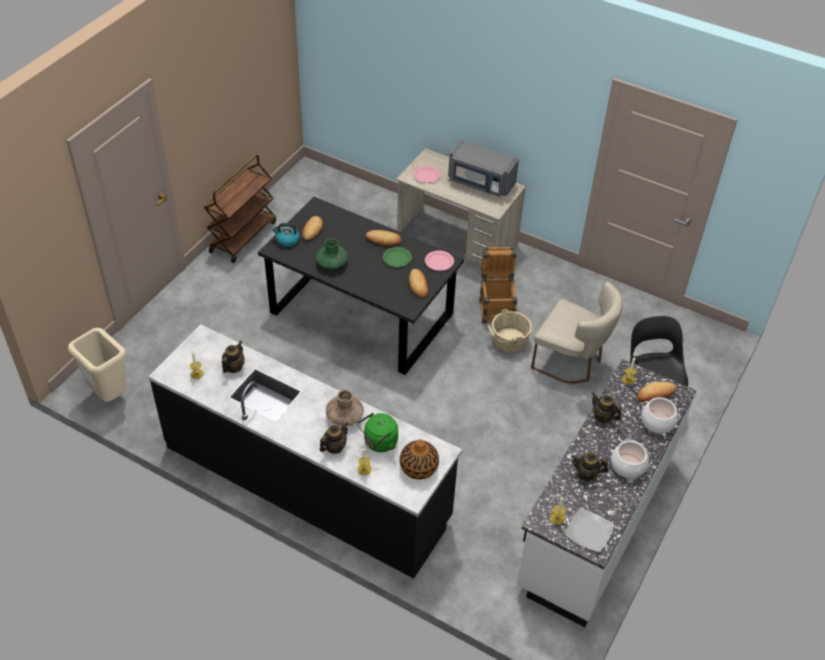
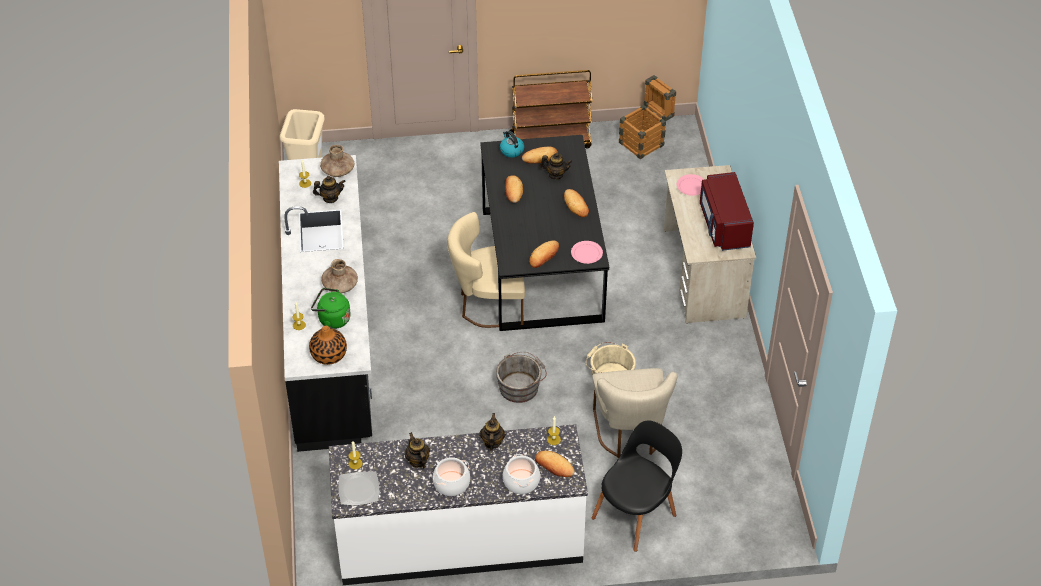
camera: 55 degrees right, 0 degrees up
green vase [316,238,348,269] -> bread [505,175,523,203]
teapot [320,422,349,454] -> teapot moved to [540,153,572,180]
green plate [383,247,412,267] -> none
grey microwave [448,140,519,197] -> red microwave [700,172,754,251]
crate [479,246,517,323] -> crate moved to [619,75,676,159]
none -> brown vase [320,145,354,177]
none -> beige chair [447,212,525,328]
none -> grey bucket [496,352,547,403]

